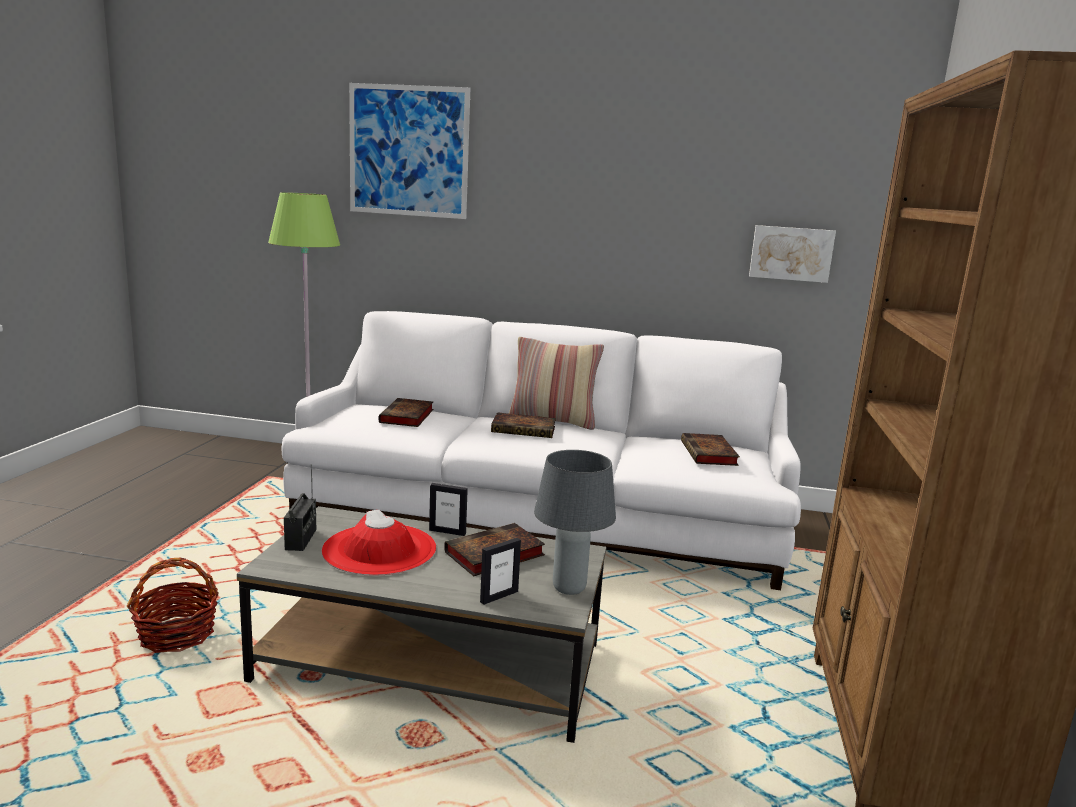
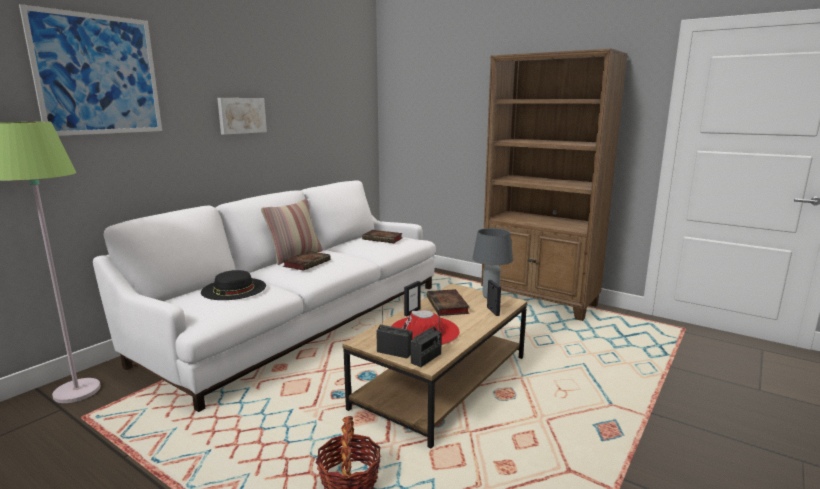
camera: 65 degrees left, 0 degrees up
grey coffee table [237,506,606,743] -> brown coffee table [342,284,528,448]
book [378,398,433,427] -> black hat [201,270,266,300]
picture [749,225,836,283] -> picture moved to [217,98,267,135]
none -> radio [411,307,442,367]

